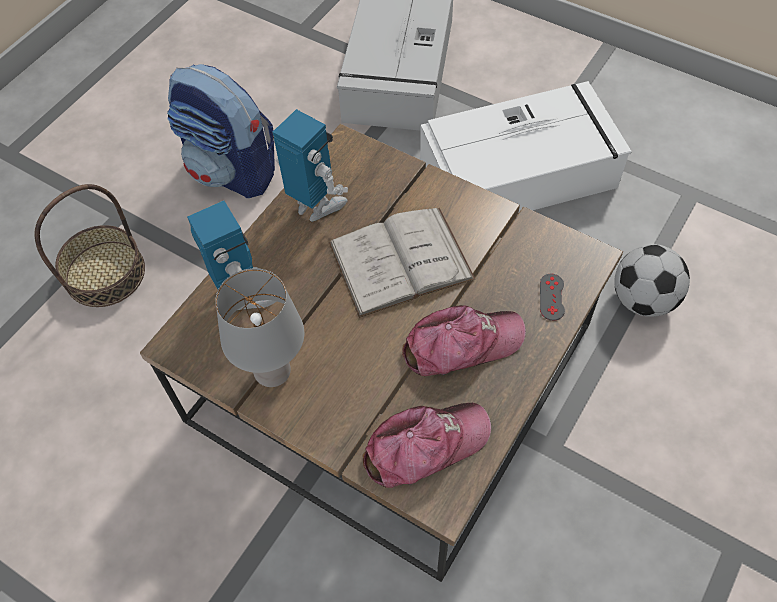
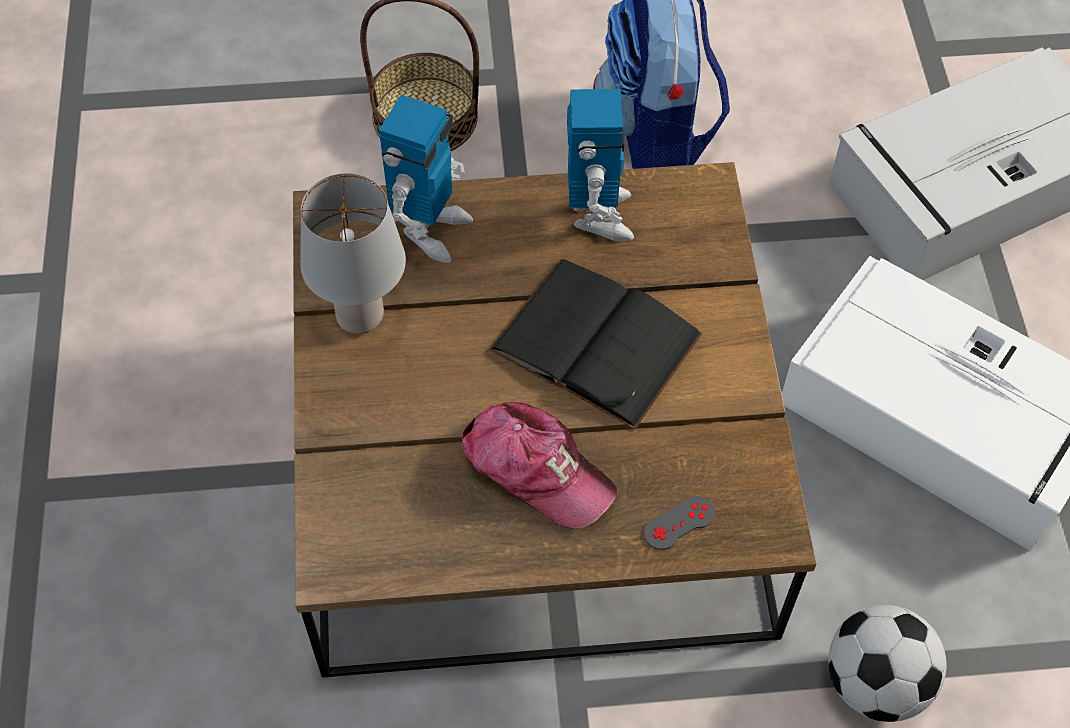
camera: 50 degrees right, 0 degrees up
white book [329,208,476,318] -> black book [489,259,703,430]
cap [362,403,491,488] -> none

